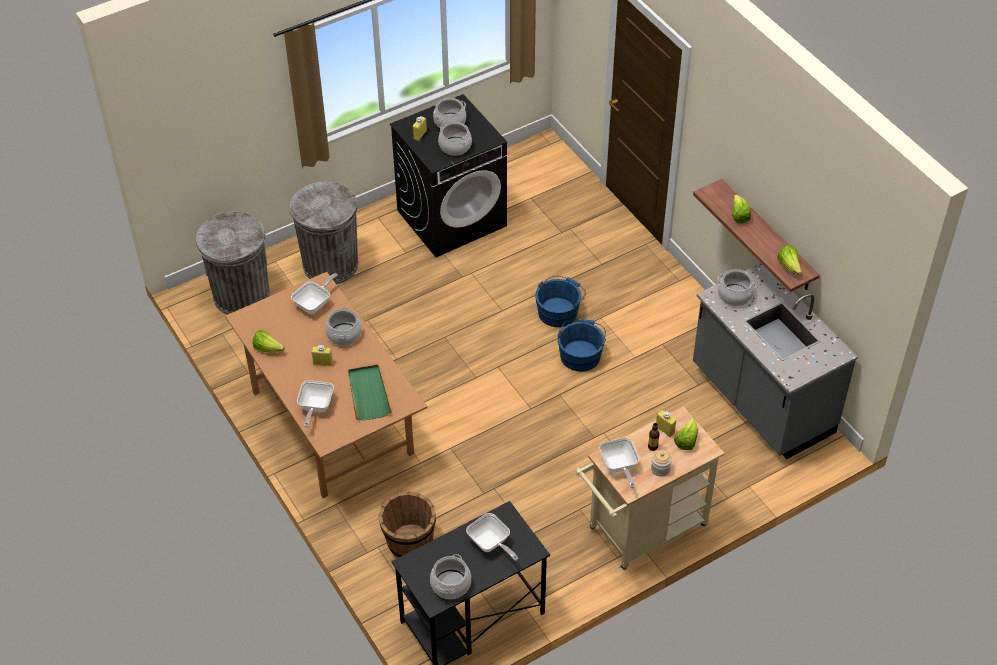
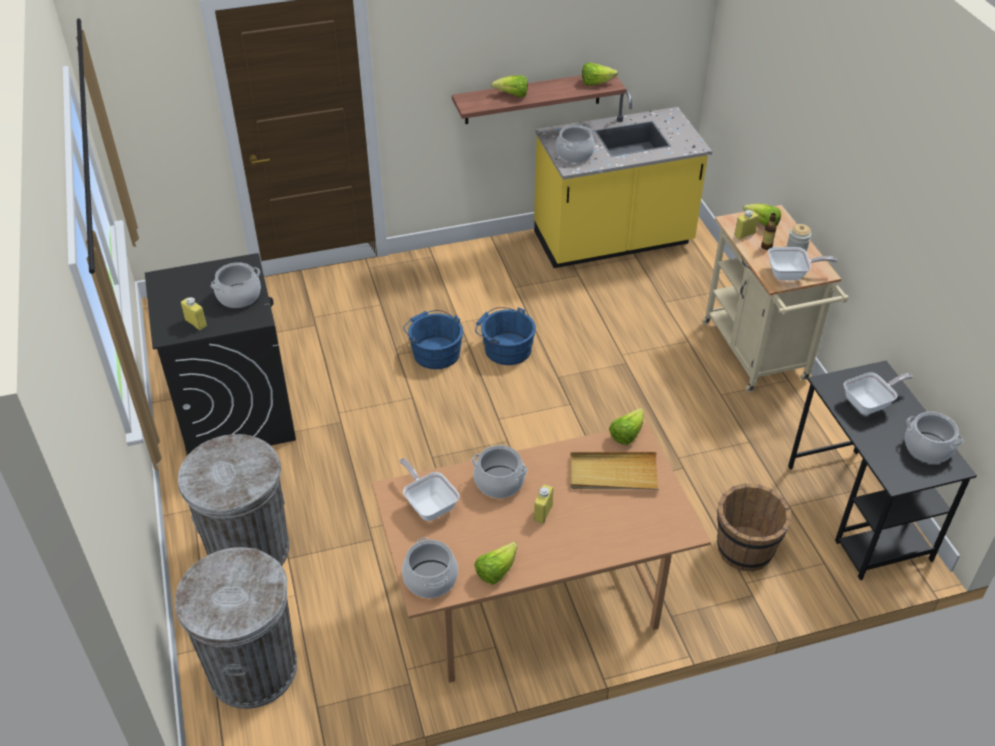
camera: 75 degrees left, 5 degrees down
frying pan [297,380,334,428] -> none
green tray [348,365,392,420] -> beige tray [570,452,659,490]
cooking pot [433,98,466,128] -> cooking pot moved to [402,538,458,598]
grey counter [693,263,858,459] -> yellow counter [534,89,712,268]
none -> lettuce [609,408,644,445]

